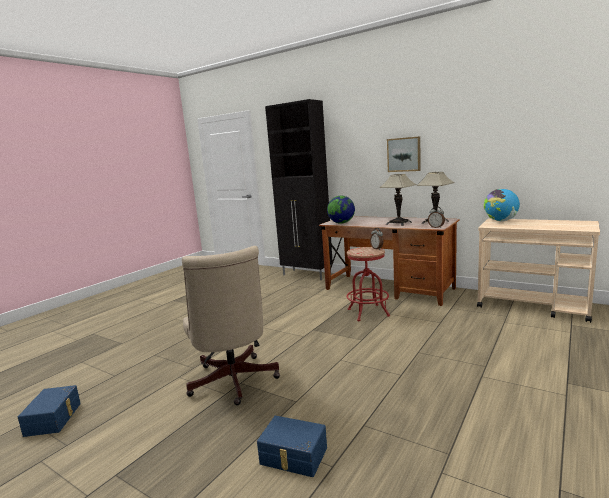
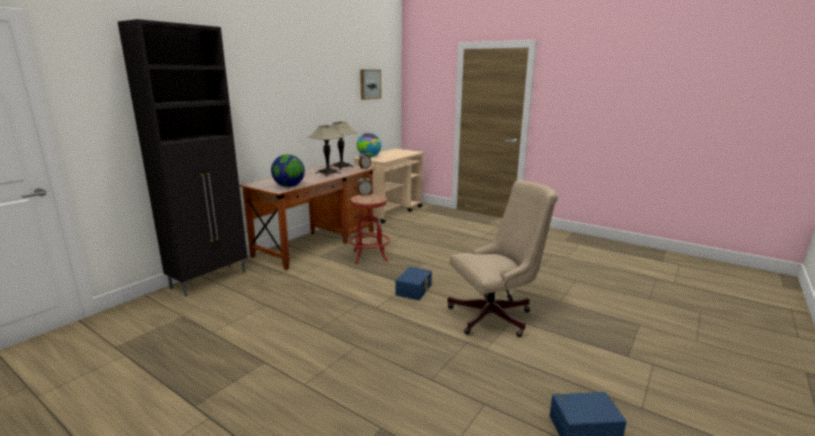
camera: 90 degrees left, 5 degrees up
blue storage box [257,416,327,477] -> blue storage box moved to [396,267,432,300]
picture [387,136,421,172] -> picture moved to [360,70,381,100]

